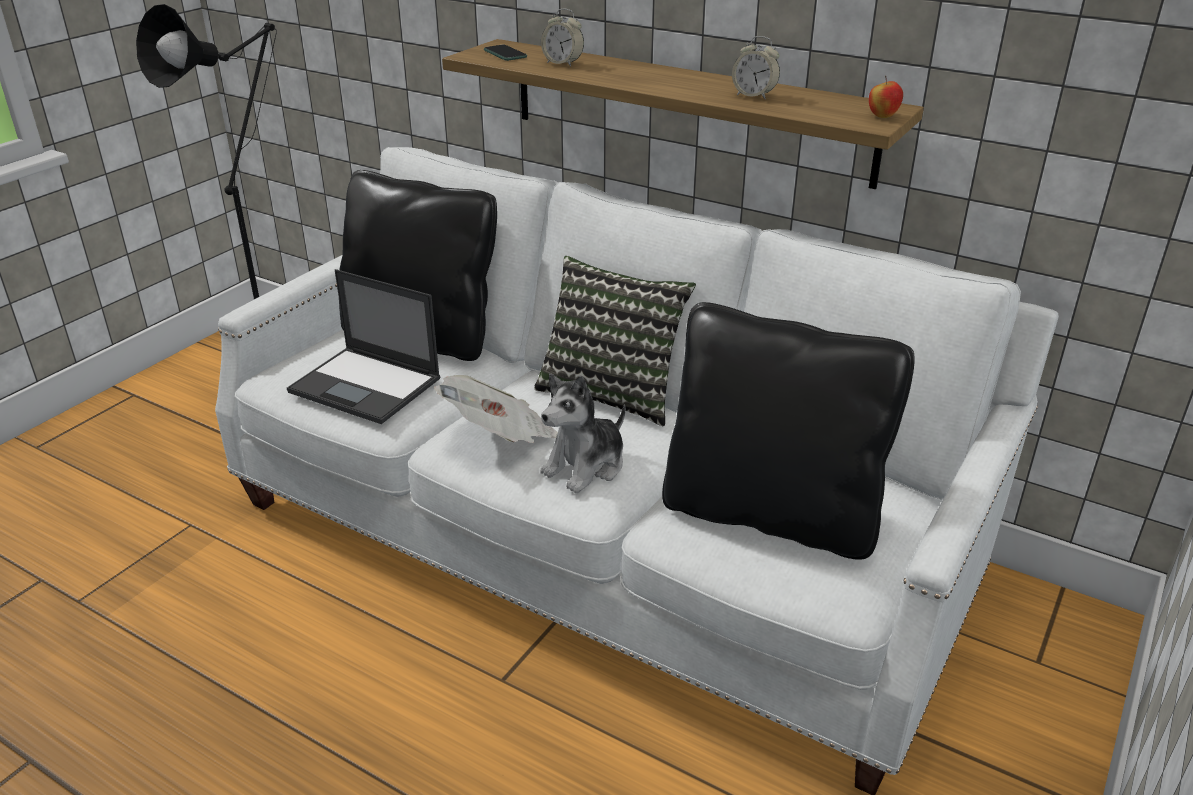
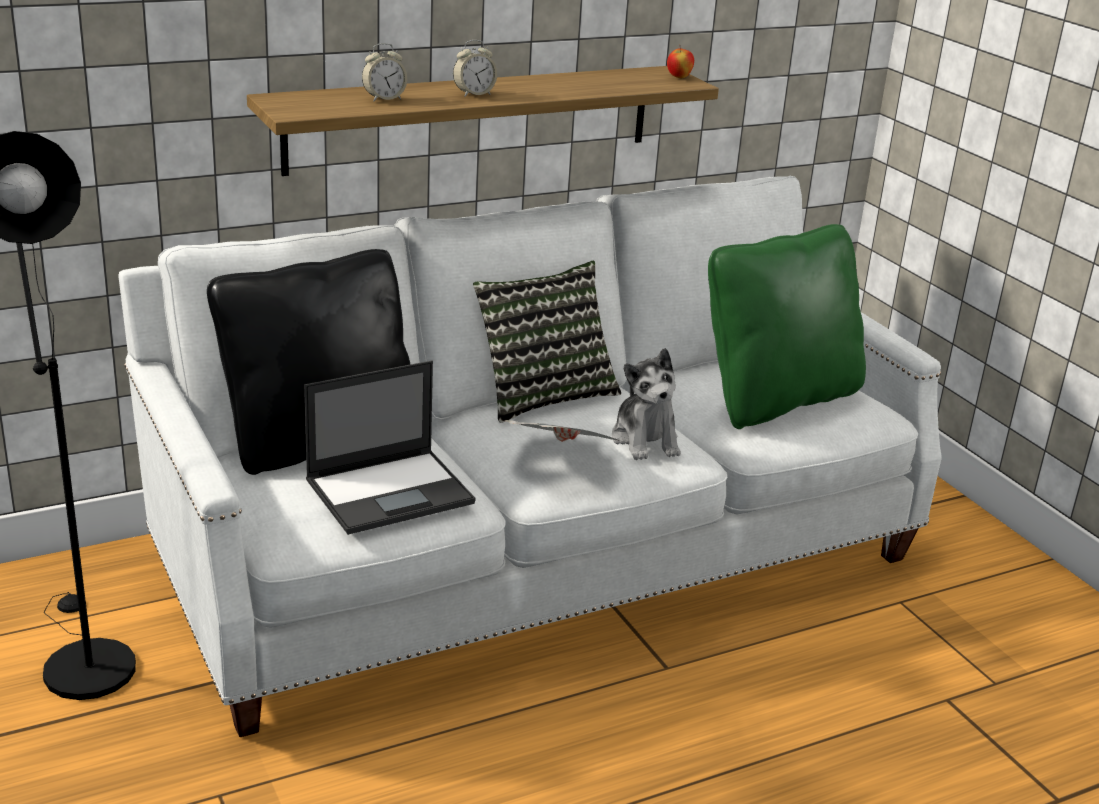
camera: 60 degrees left, 5 degrees down
phone [484,45,527,61] -> none
black pillow [662,302,915,560] -> green pillow [708,224,866,429]
alarm clock [732,36,780,99] -> alarm clock moved to [453,40,497,97]

